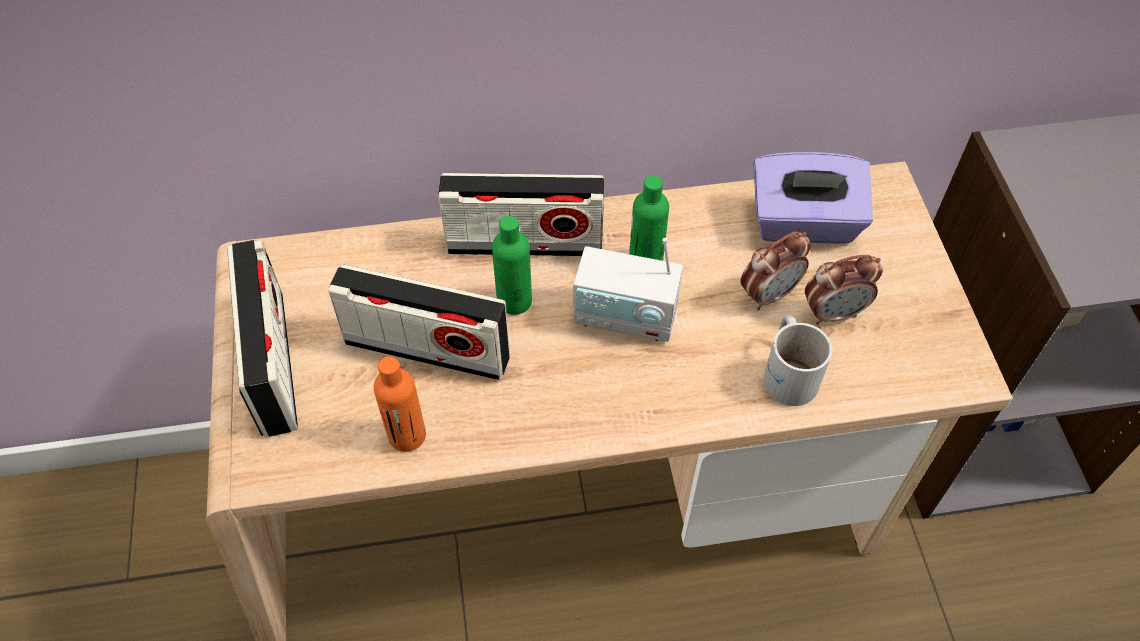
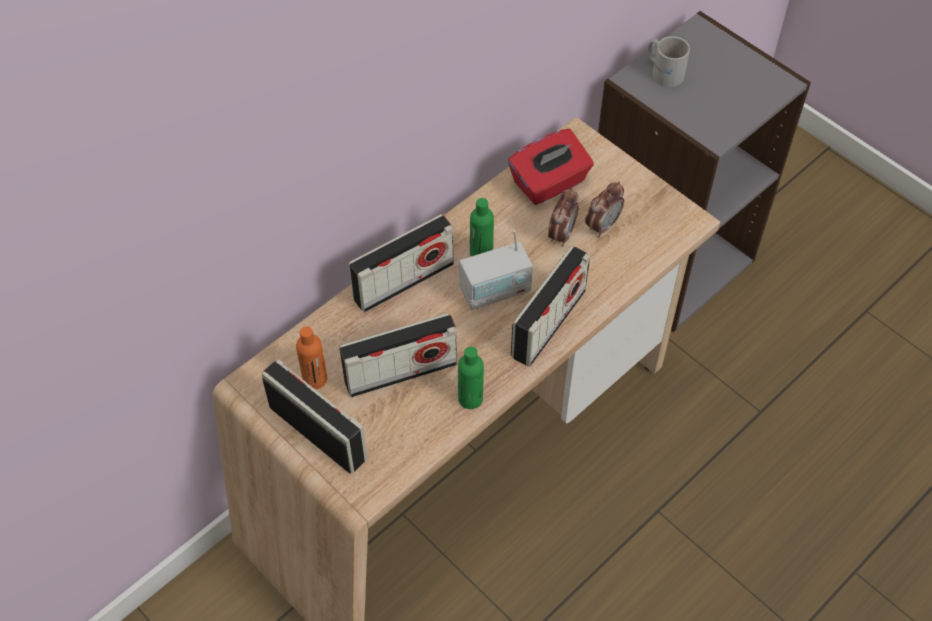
camera: 35 degrees left, 0 degrees up
orange bottle [374,356,426,452] -> orange bottle moved to [296,326,327,389]
green bottle [492,216,532,315] -> green bottle moved to [458,347,484,409]
purple tissue box [753,152,873,244] -> red tissue box [508,129,594,205]
white mug [763,315,832,406] -> white mug moved to [648,36,690,87]
none -> radio [511,246,590,367]

